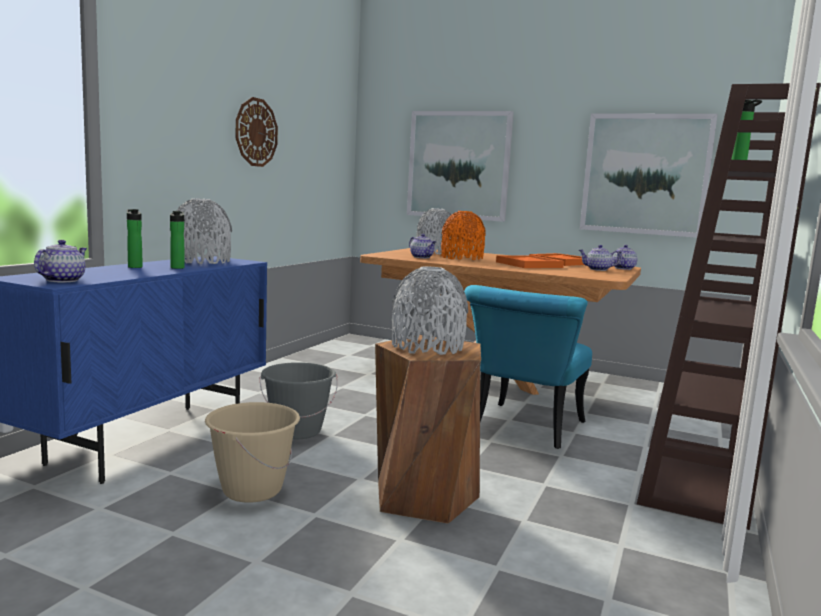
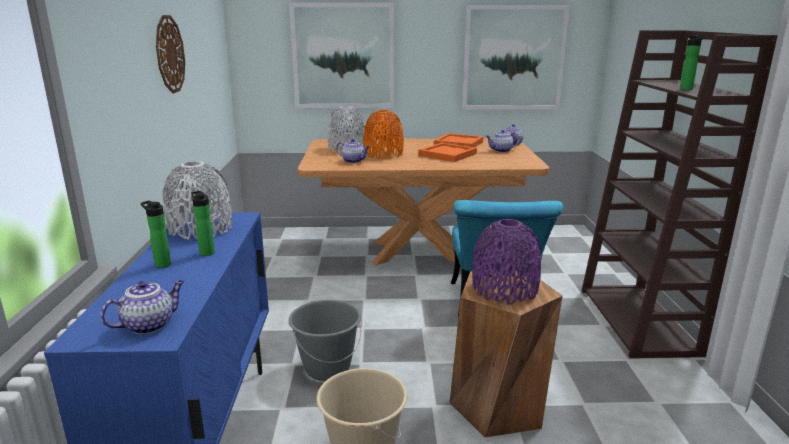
camera: 25 degrees left, 10 degrees up
teapot [34,240,87,283] -> teapot turned 60 degrees clockwise [100,280,184,334]
grey vase [392,266,468,355] -> purple vase [472,219,542,305]

